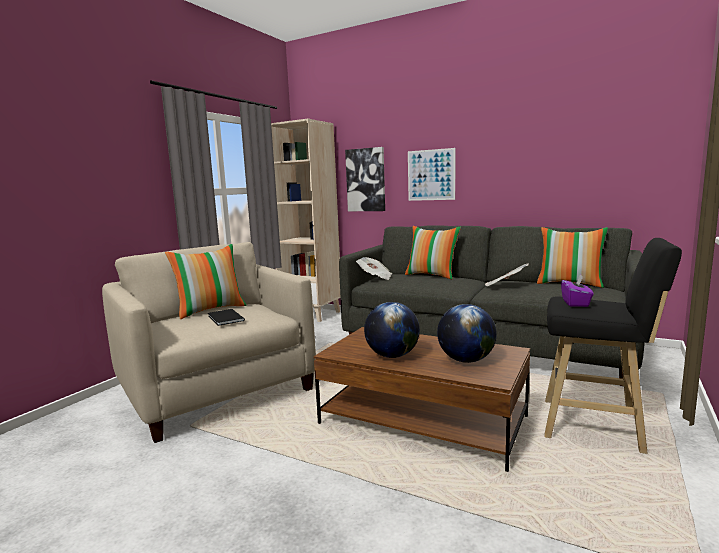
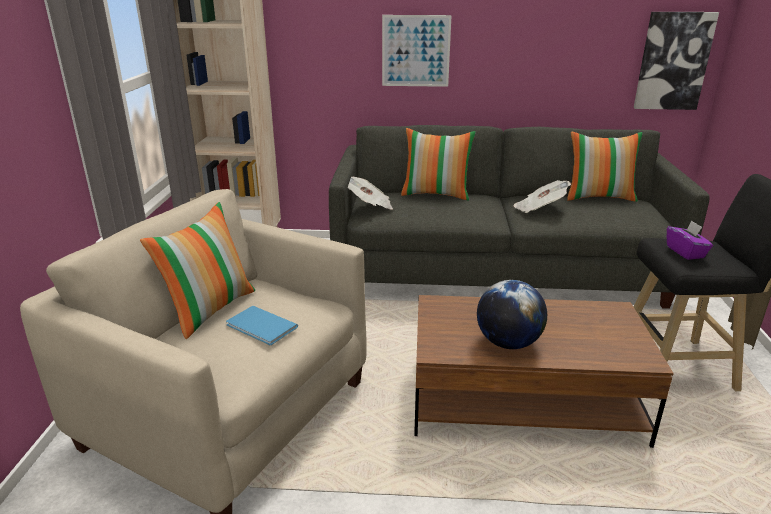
camera: 25 degrees left, 15 degrees up
black book [208,309,245,326] -> blue book [226,306,298,345]
picture [345,147,385,211] -> picture moved to [634,12,719,110]
globe [437,304,497,363] -> none

